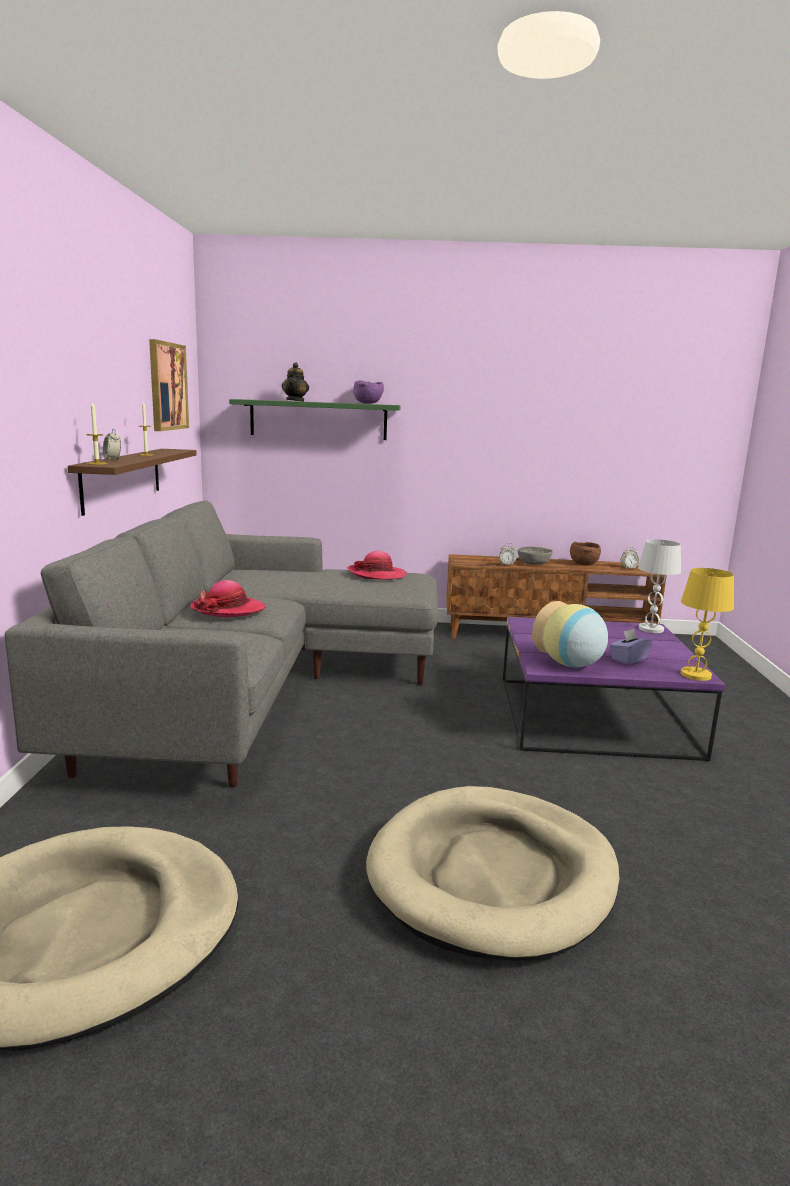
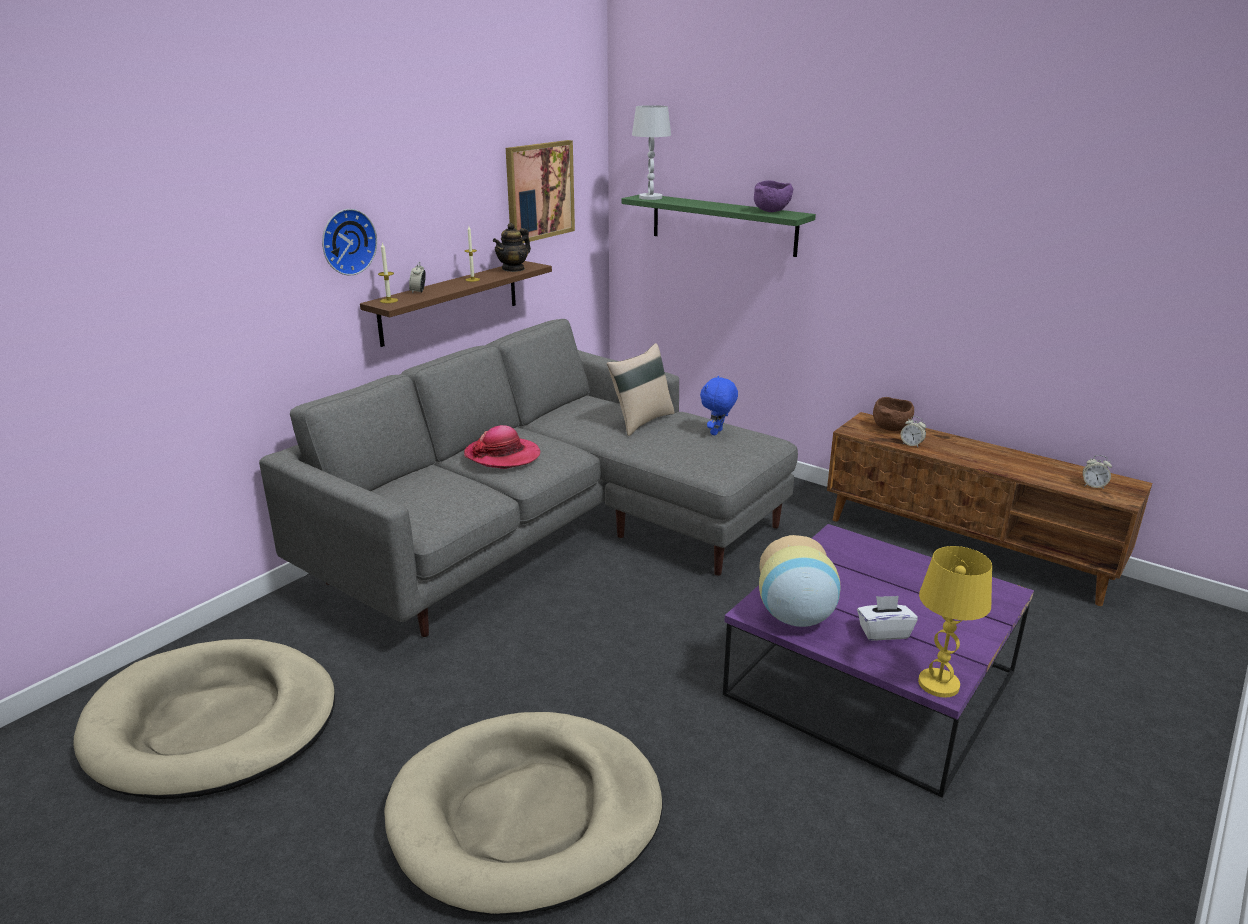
camera: 35 degrees right, 10 degrees up
teapot [282,363,309,401] -> teapot moved to [493,223,531,272]
hat [347,551,407,580] -> blue plush toy [700,376,738,436]
grey bowl [518,547,553,565] -> none
brown bowl [570,542,601,565] -> brown bowl moved to [873,397,914,431]
purple tissue box [610,629,652,665] -> white tissue box [857,596,918,641]
white table lamp [638,539,681,633] -> white table lamp moved to [632,105,671,200]
none -> wall clock [322,209,377,275]
none -> beige pillow [607,343,674,436]

